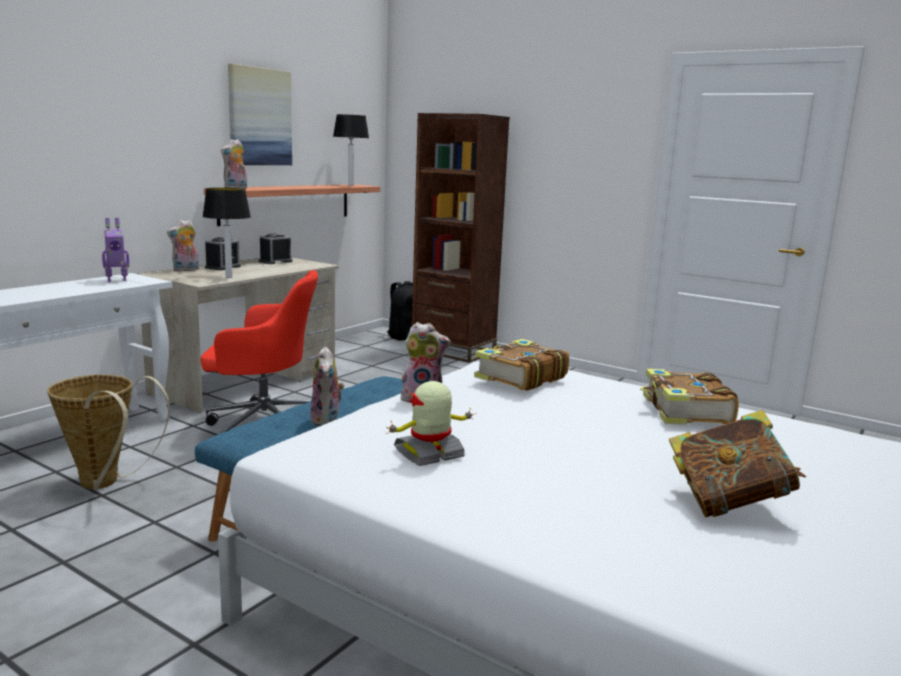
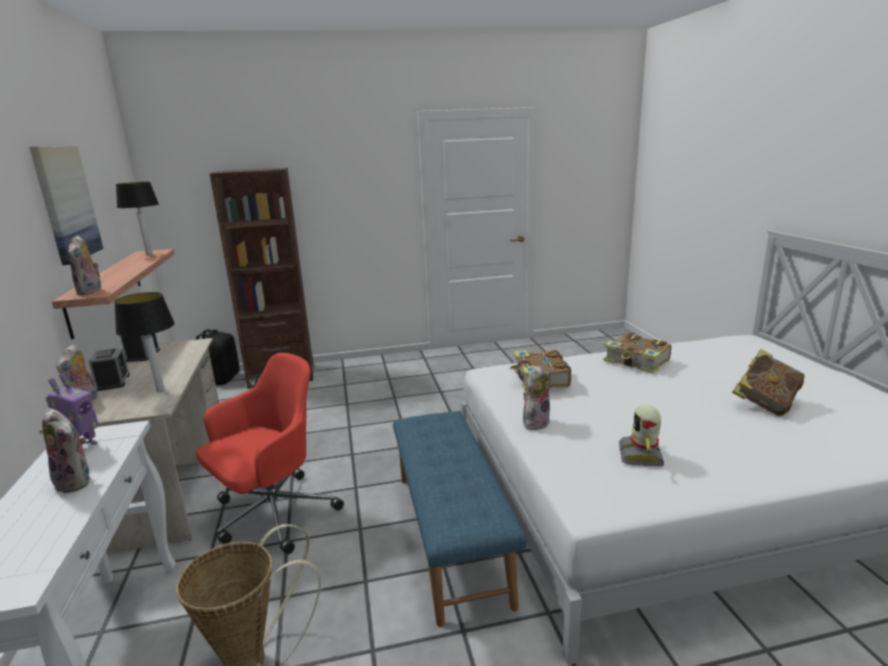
camera: 45 degrees left, 5 degrees up
plush toy [310,346,345,426] -> plush toy moved to [42,408,90,494]

